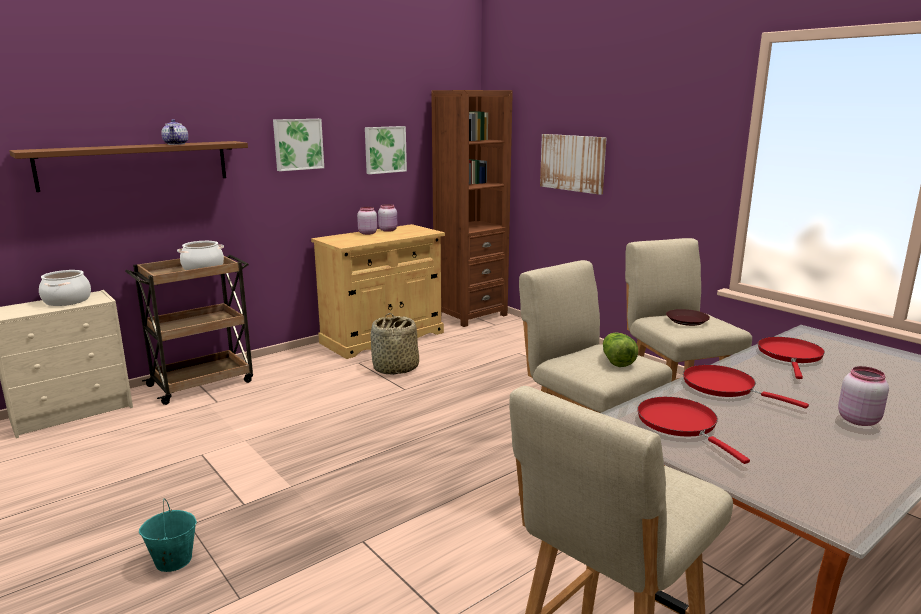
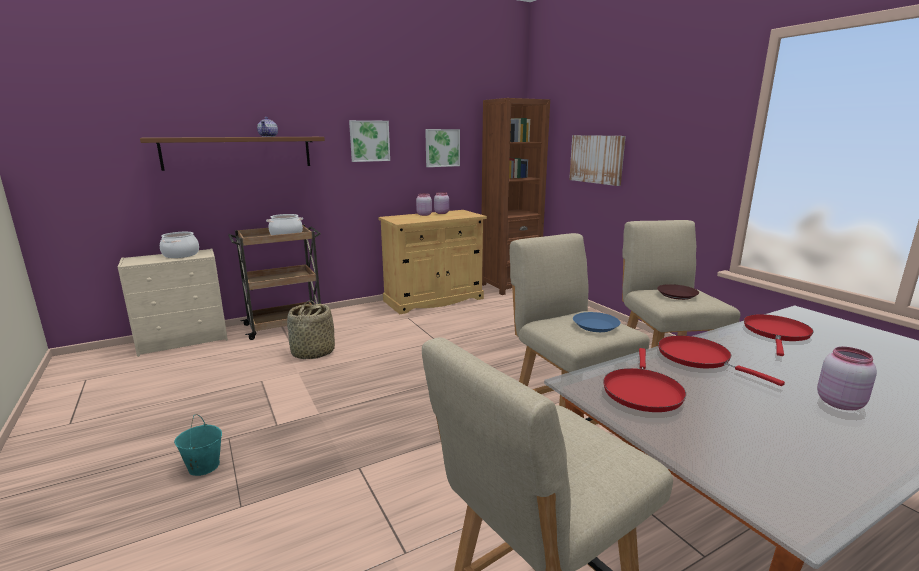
camera: 10 degrees right, 0 degrees up
basket [370,313,419,375] -> basket moved to [287,301,335,359]
lettuce [603,332,638,367] -> blue plate [573,312,621,332]
red frying pan [637,397,750,464] -> red frying pan turned 150 degrees counterclockwise [603,348,686,412]

